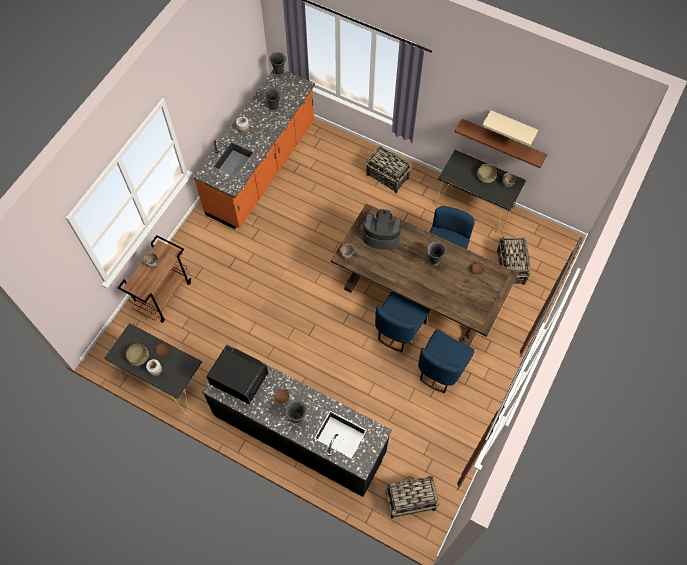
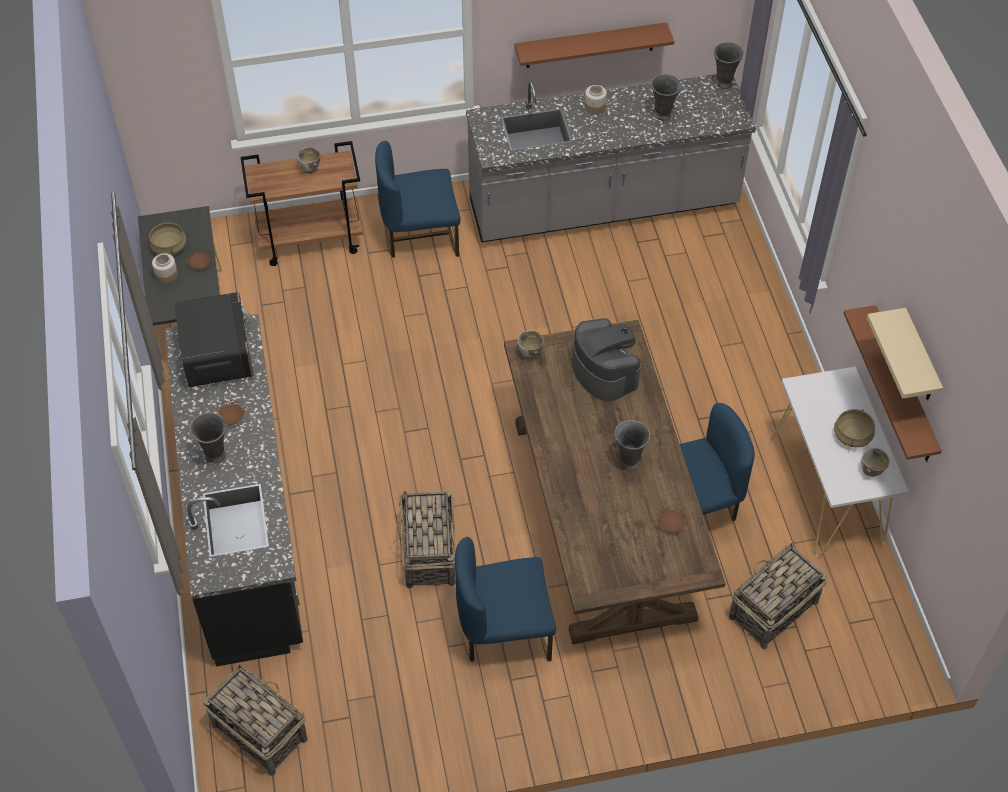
camera: 50 degrees right, 10 degrees down
orange counter [193,69,315,229] -> grey counter [466,74,756,243]
basket [366,146,412,193] -> basket moved to [396,491,456,588]
blue chair [375,291,430,352] -> blue chair moved to [375,141,461,258]
black console table [435,150,526,234] -> white console table [771,367,909,558]
none -> brown shelf [515,22,674,68]

